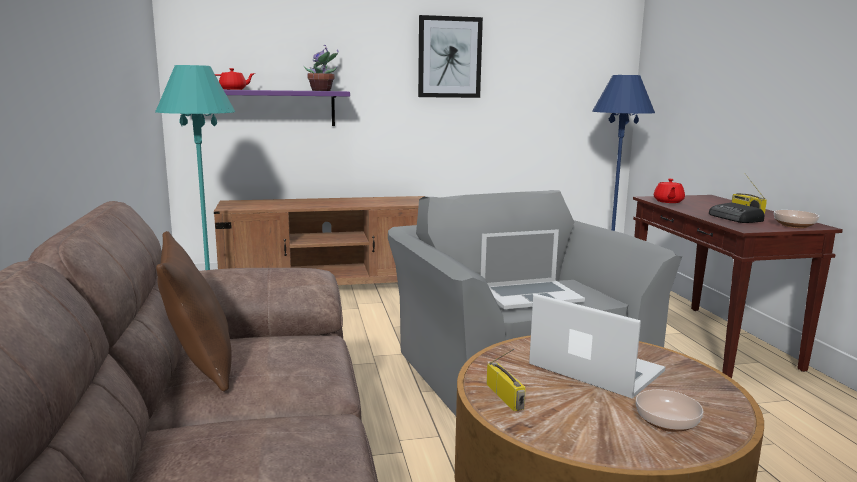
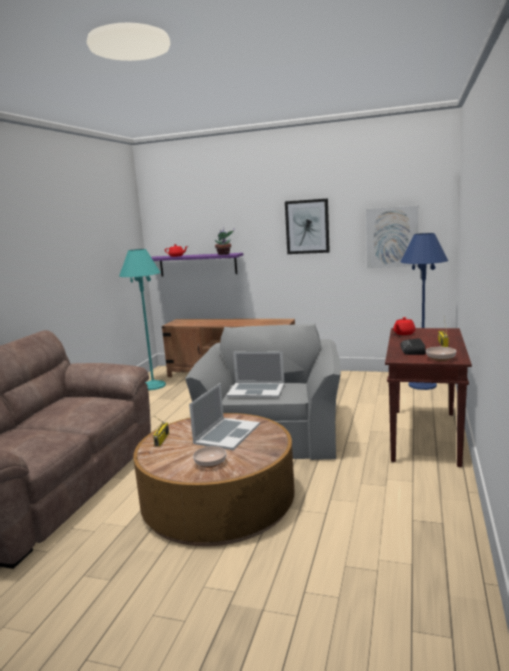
camera: 30 degrees right, 0 degrees up
brown pillow [156,231,232,391] -> none
laptop [529,293,665,399] -> laptop turned 45 degrees clockwise [189,383,260,450]
none -> picture [366,205,418,268]

